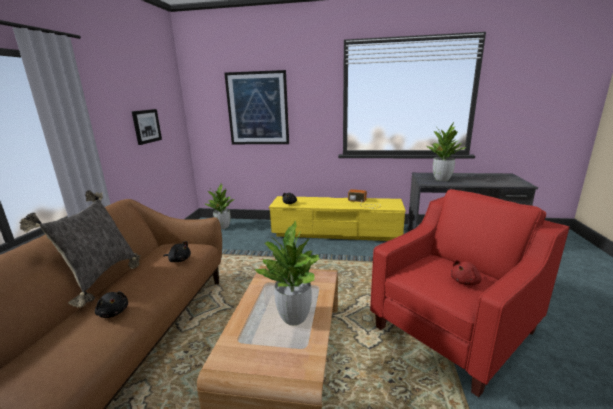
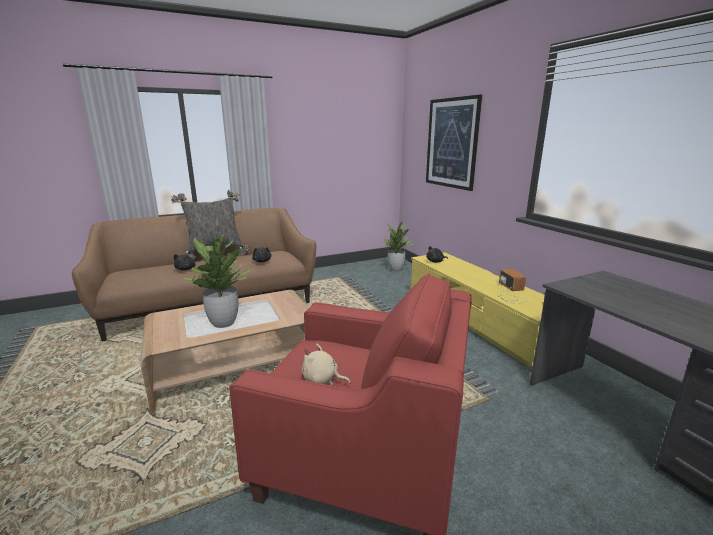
camera: 55 degrees right, 0 degrees up
picture [132,109,162,145] -> none
potted plant [427,122,466,181] -> none
red plush toy [451,260,482,285] -> beige plush toy [302,344,350,385]

